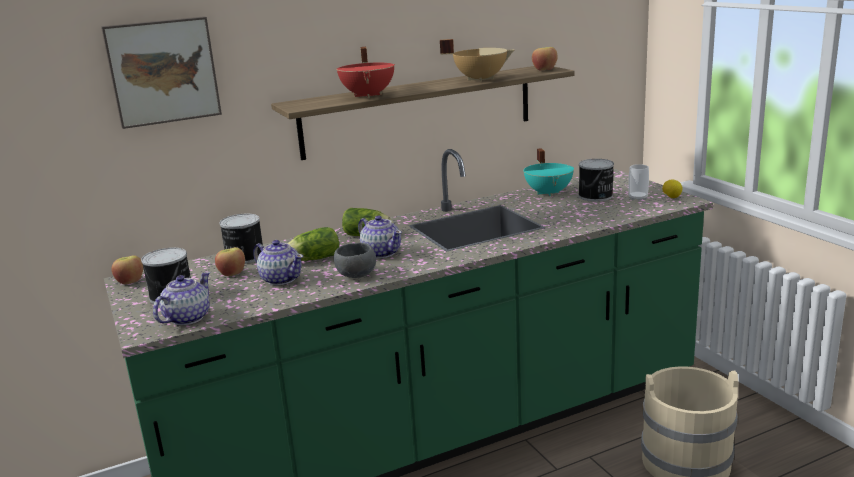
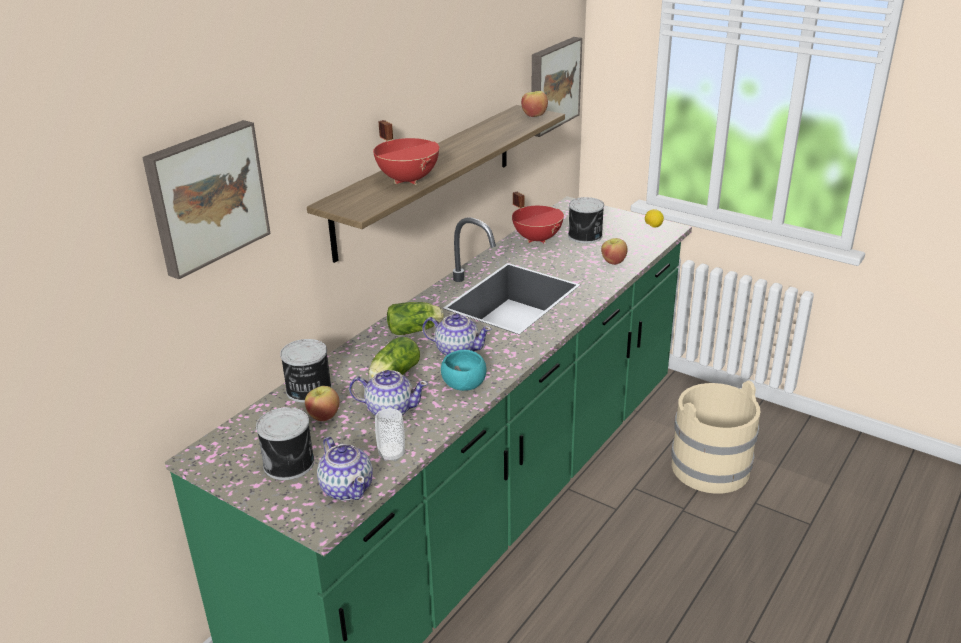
camera: 30 degrees left, 10 degrees up
apple [111,255,143,284] -> apple moved to [601,238,627,265]
teapot [153,272,210,325] -> teapot turned 150 degrees clockwise [317,437,373,501]
grey bowl [334,243,376,278] -> turquoise bowl [441,350,487,391]
beige cooking pot [440,39,514,82] -> none
turquoise cooking pot [524,148,574,197] -> red cooking pot [512,192,564,244]
cup [629,164,649,201] -> cup moved to [375,408,405,461]
none -> picture [531,37,582,137]

